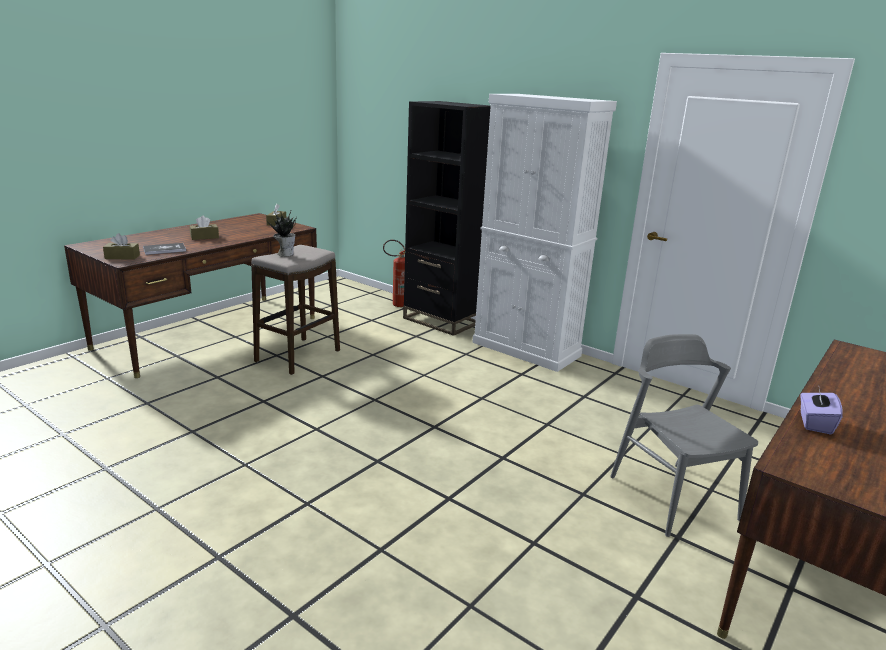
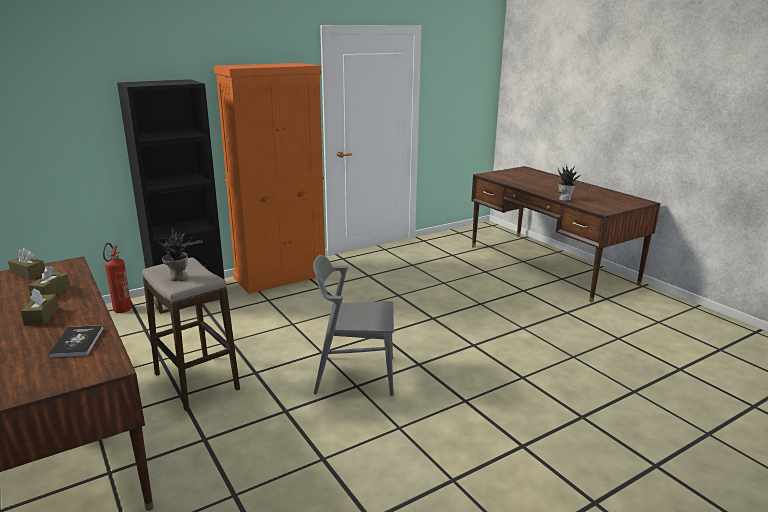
camera: 70 degrees left, 0 degrees up
brown tissue box [103,233,140,260] -> brown tissue box moved to [28,266,70,296]
white cabinet [472,94,617,372] -> orange cabinet [214,63,325,293]
grey chair [610,334,758,537] -> grey chair moved to [313,254,394,396]
purple tissue box [800,389,843,435] -> potted plant [558,164,582,201]

